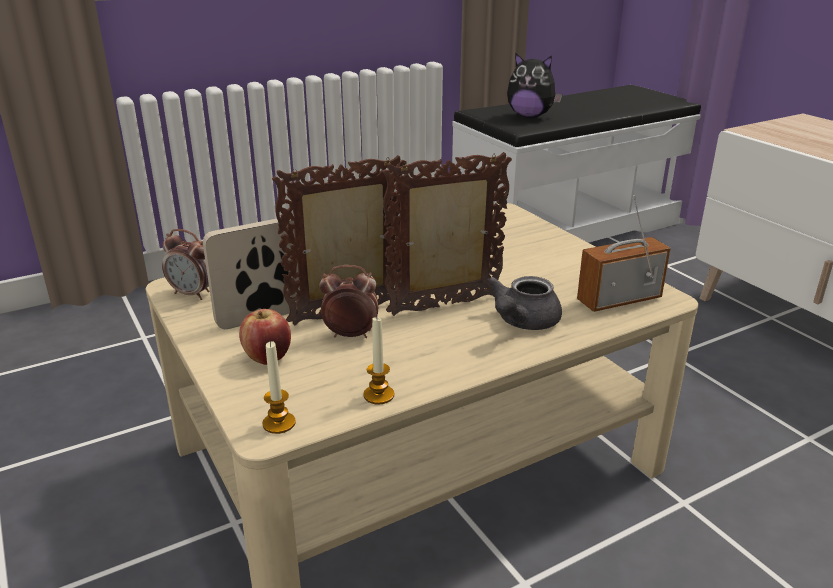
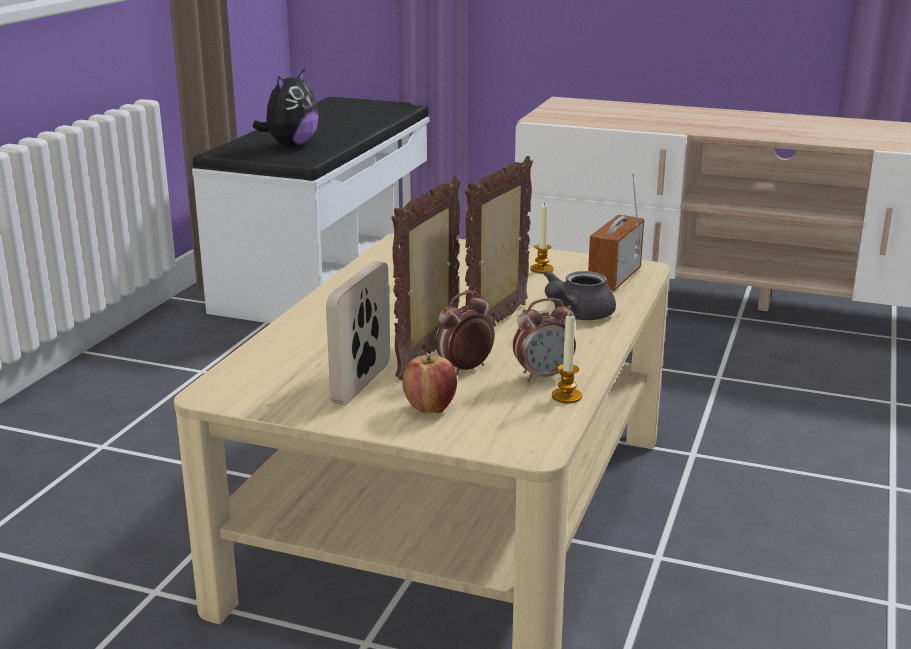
camera: 40 degrees left, 5 degrees down
alarm clock [162,229,210,300] -> alarm clock moved to [513,298,576,382]
candle [262,341,296,434] -> candle moved to [530,204,554,273]
grey teapot [487,276,562,330] -> grey teapot turned 45 degrees clockwise [544,270,616,320]
plush toy [507,53,562,118] -> plush toy turned 45 degrees counterclockwise [252,68,319,147]

